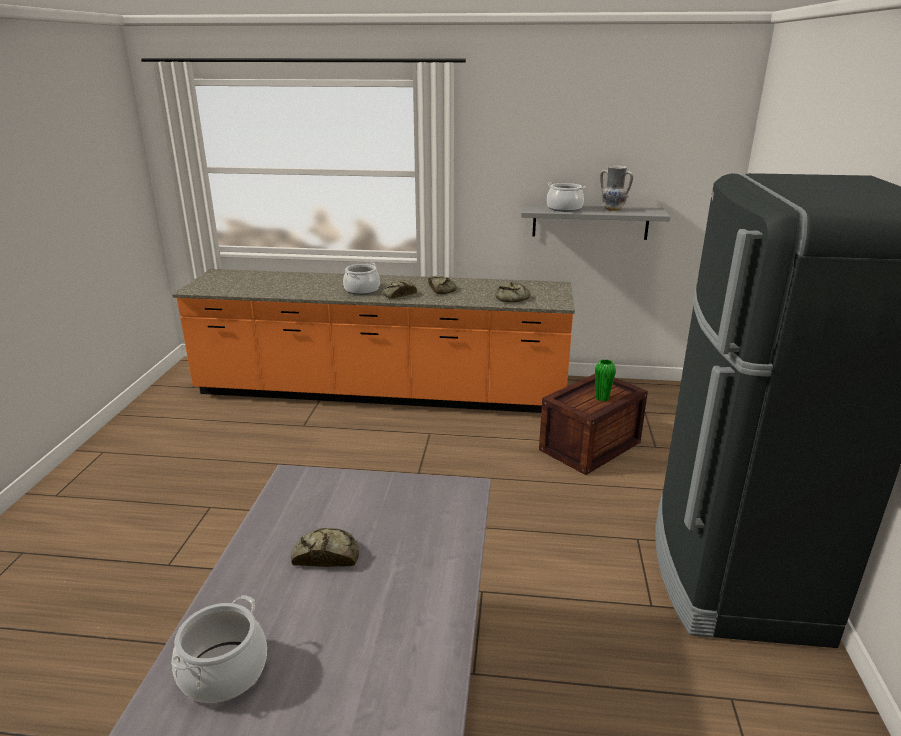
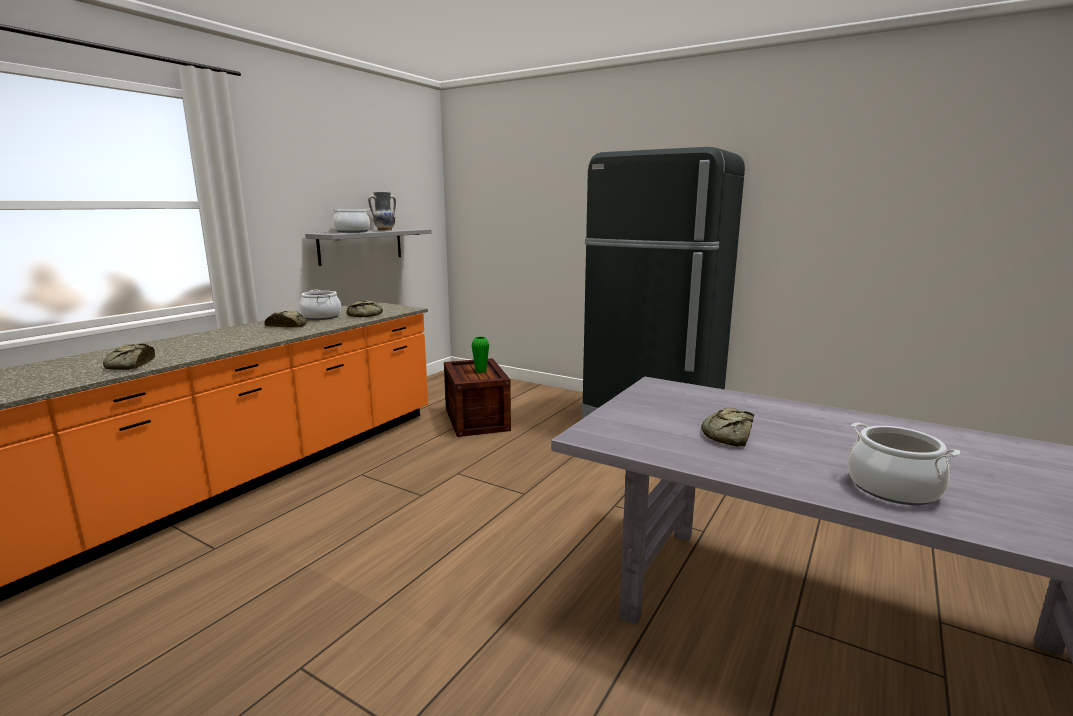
camera: 65 degrees left, 10 degrees down
cooking pot [343,262,380,295] -> cooking pot moved to [299,289,341,320]
bread [383,280,417,299] -> bread moved to [103,344,155,370]

